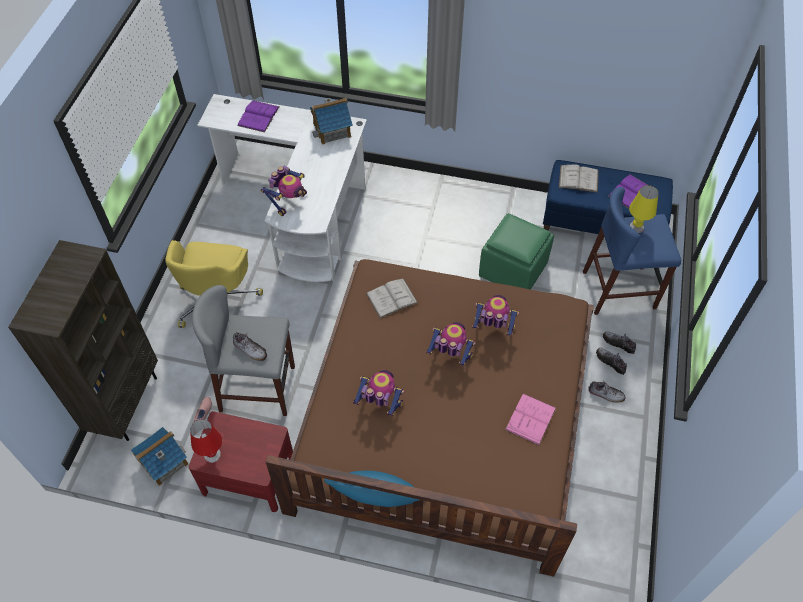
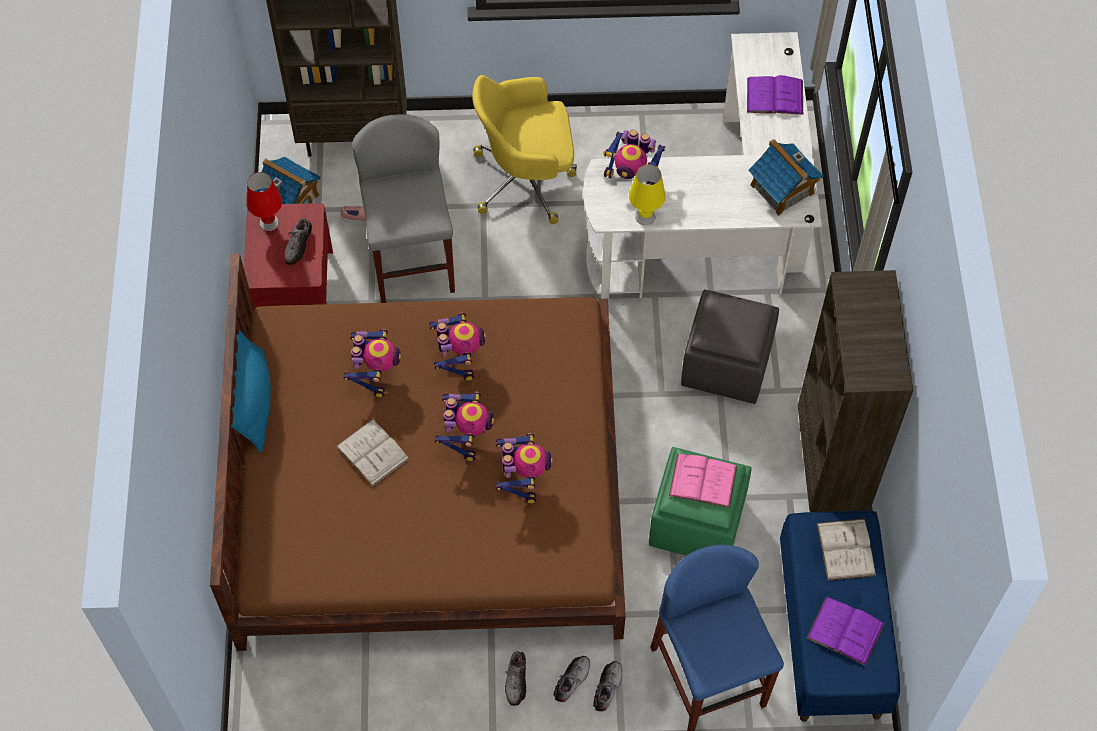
camera: 75 degrees right, 5 degrees up
shoe [233,333,267,361] -> shoe moved to [284,218,312,265]
white book [366,279,418,319] -> white book moved to [336,419,410,487]
pink book [505,393,556,446] -> pink book moved to [669,454,737,508]
yellow table lamp [629,185,659,233] -> yellow table lamp moved to [629,165,665,226]
none -> toy robot [429,312,486,381]
none -> grey ottoman [681,290,779,404]
none -> brown bookcase [798,270,913,512]

